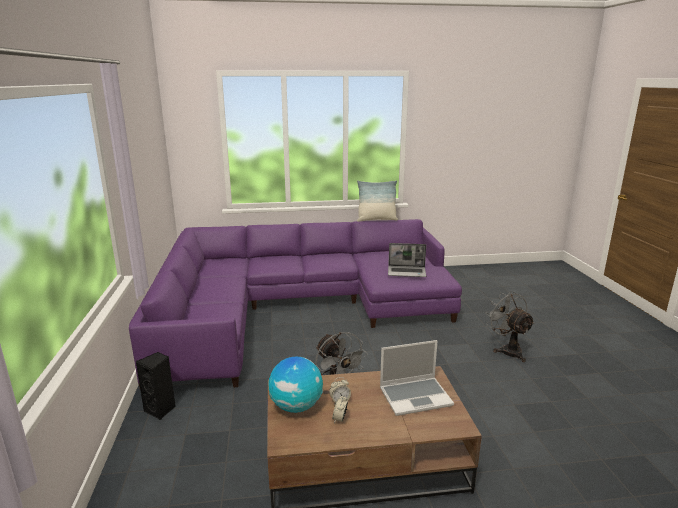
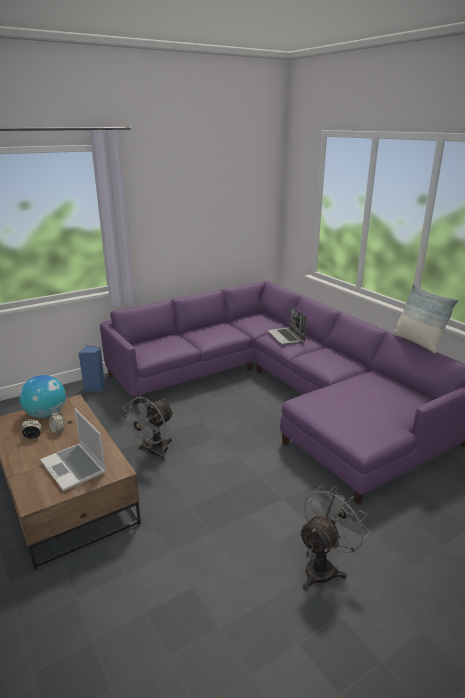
camera: 65 degrees right, 5 degrees up
black speaker [136,352,176,420] -> blue speaker [79,345,105,392]
laptop [388,243,426,277] -> laptop moved to [268,306,307,345]

